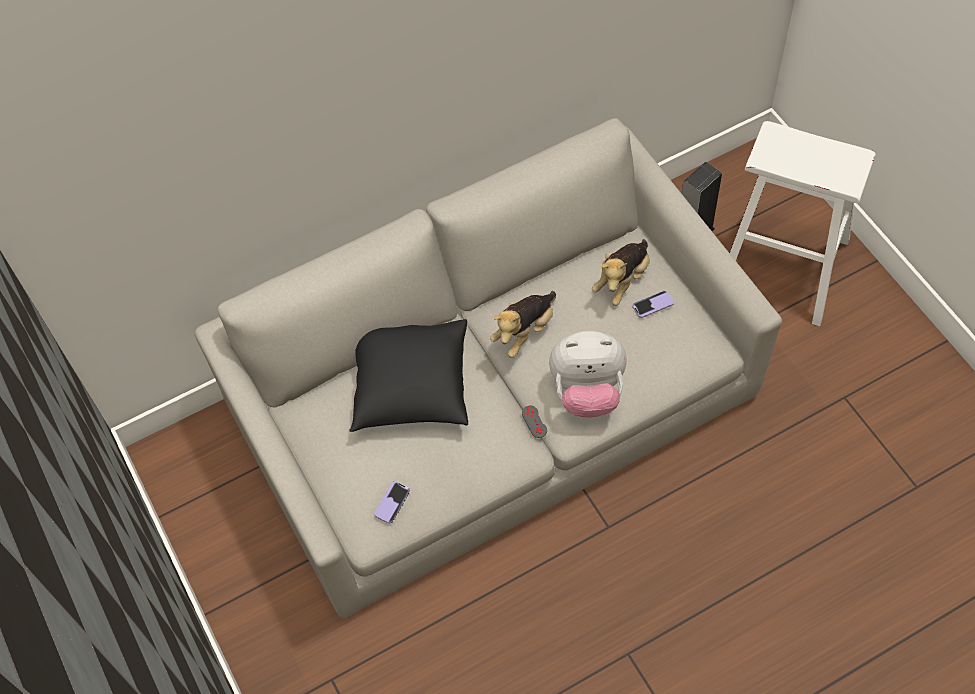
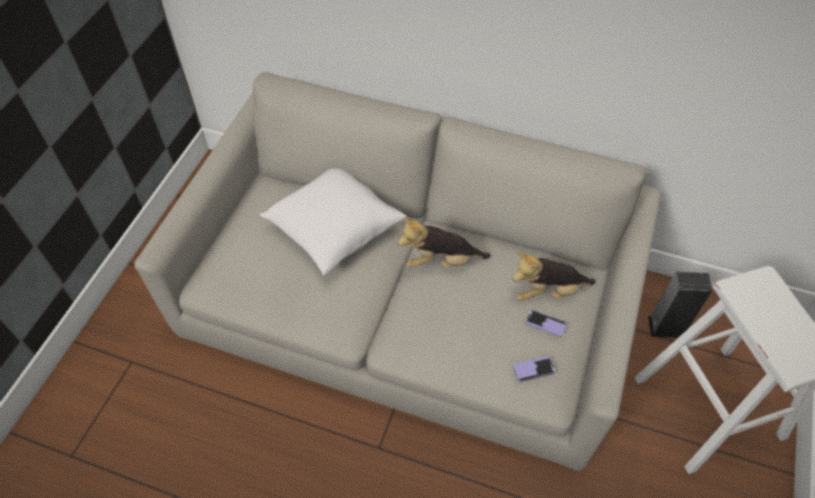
camera: 45 degrees right, 5 degrees down
black pillow [349,319,468,432] -> white pillow [260,168,407,276]
phone [374,481,410,523] -> phone moved to [513,356,556,382]
grey game controller [522,406,547,438] -> none
plush toy [549,331,627,417] -> none

